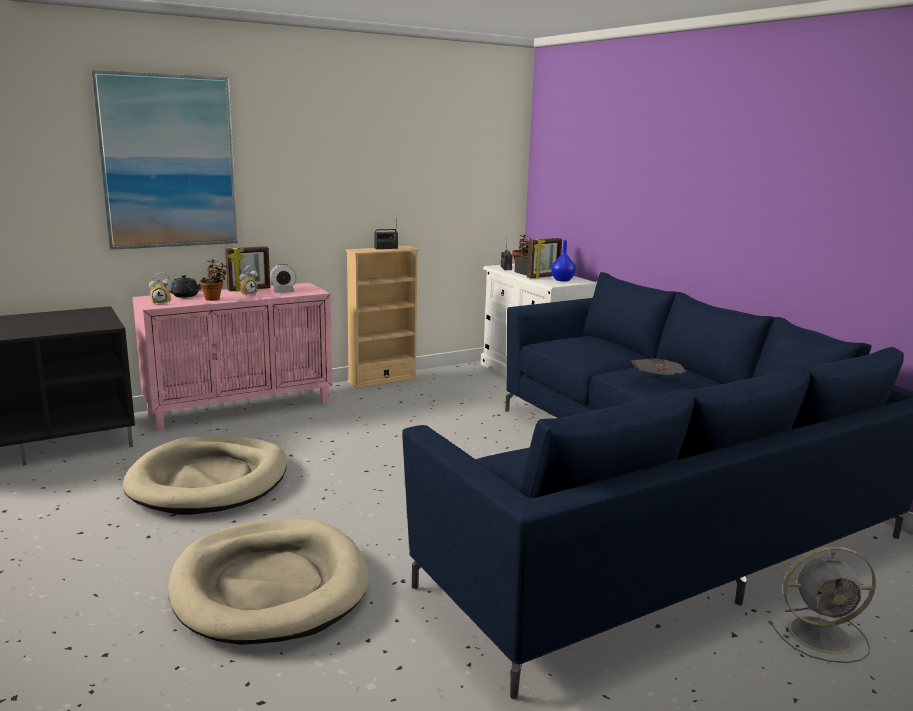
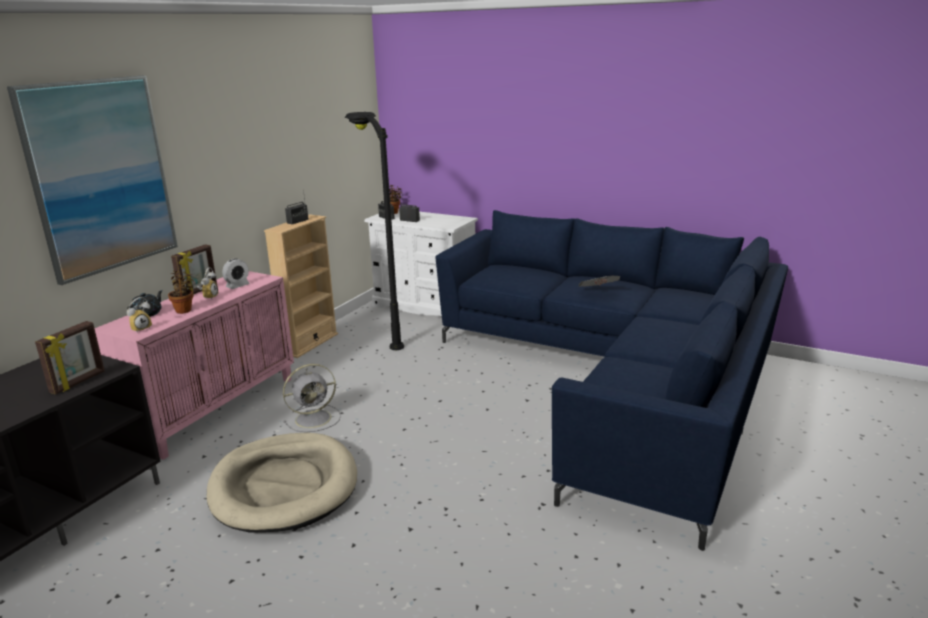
camera: 30 degrees left, 5 degrees up
beige dog bed [168,519,369,645] -> none
picture frame [527,238,562,279] -> picture frame moved to [35,321,105,395]
blue vase [551,240,576,281] -> none
grey fan [768,546,876,663] -> grey fan moved to [283,364,341,432]
none -> black floor lamp [345,112,404,350]

